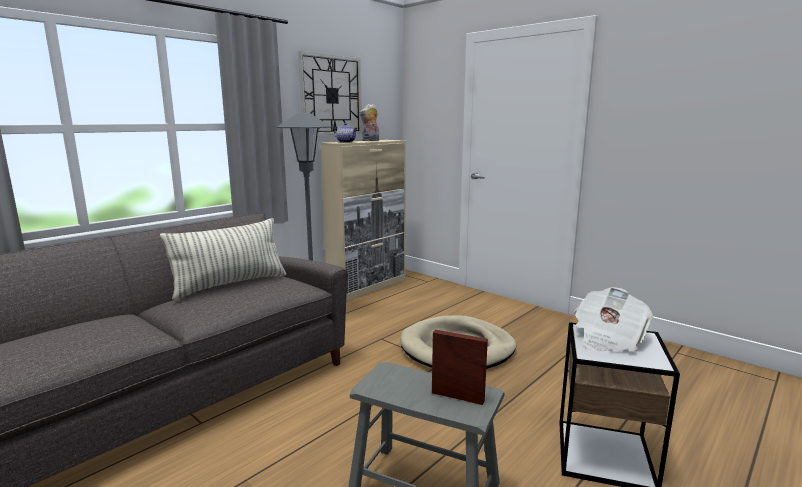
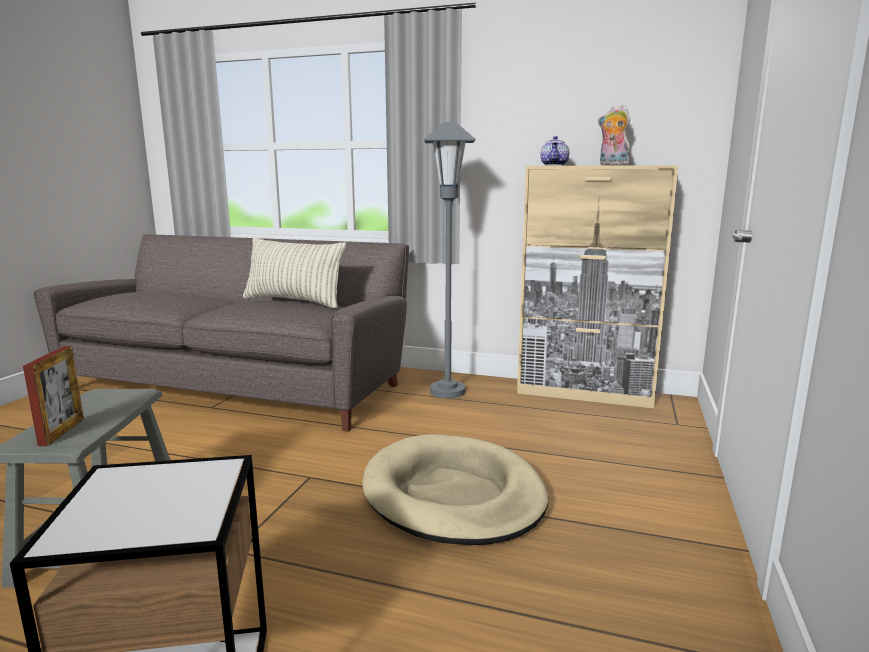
camera: 65 degrees right, 0 degrees up
wall clock [298,51,362,135] -> none
newspaper [574,287,653,351] -> none

